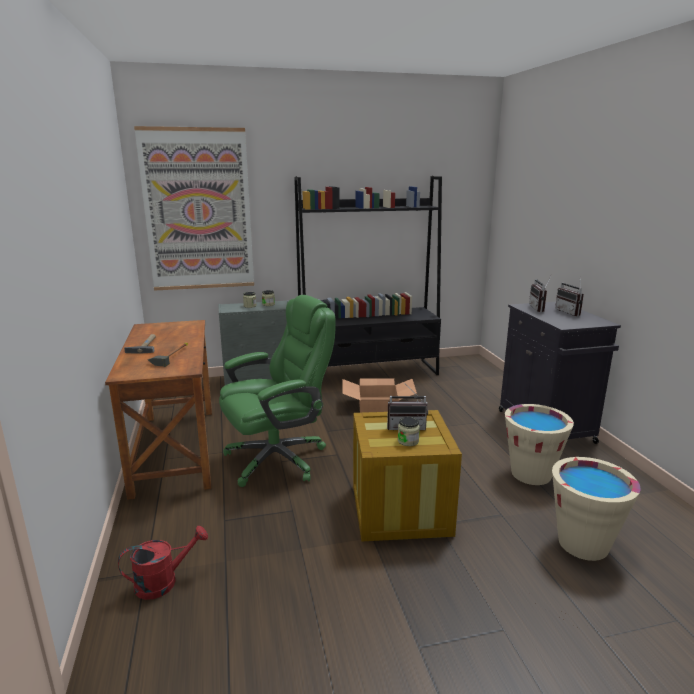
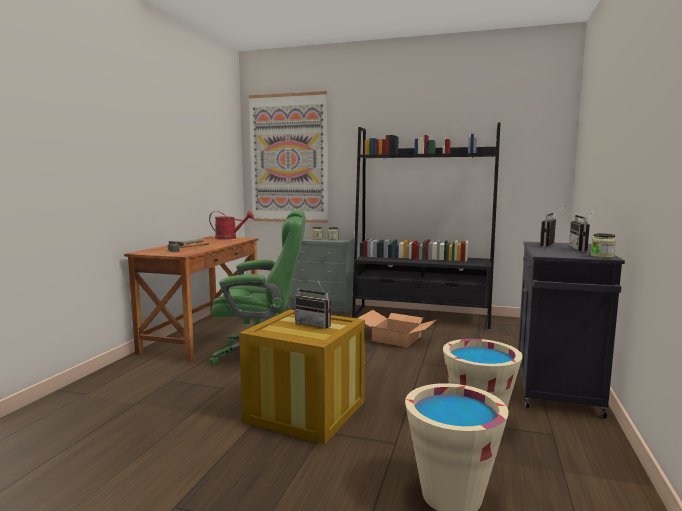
camera: 30 degrees right, 10 degrees down
red watering can [118,526,208,600] -> red watering can moved to [209,211,254,240]
jar [398,417,420,446] -> jar moved to [591,233,616,258]

